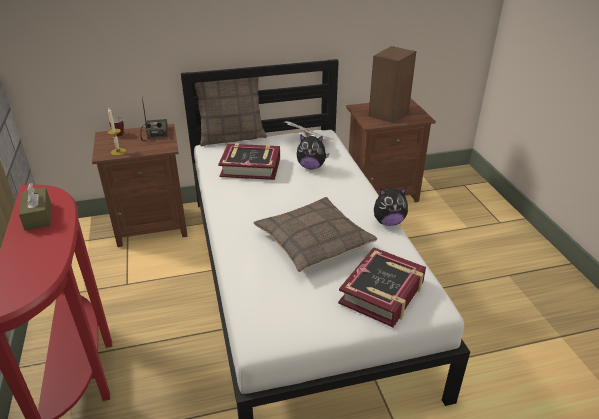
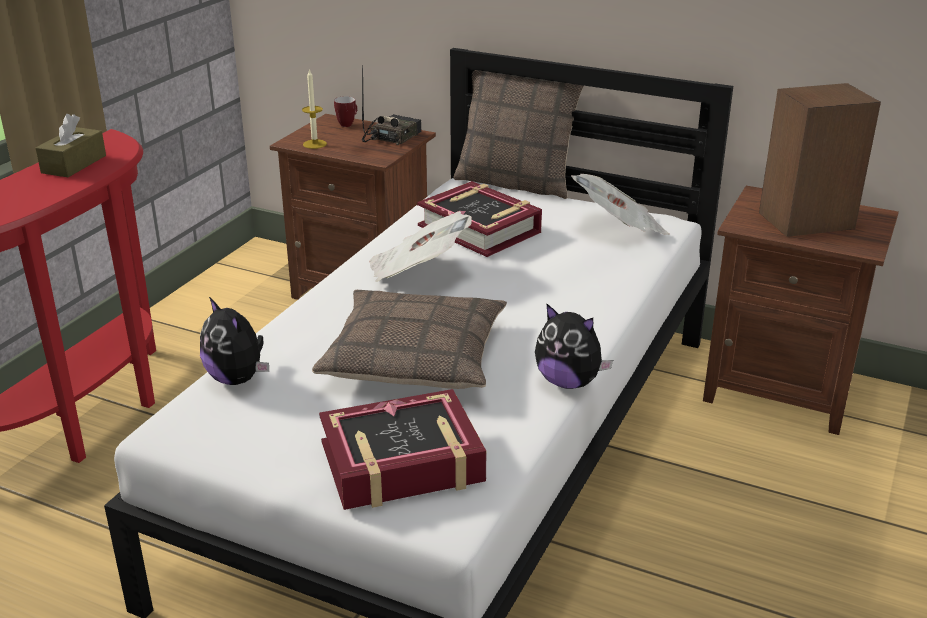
camera: 40 degrees right, 5 degrees down
plush toy [297,134,329,169] -> plush toy moved to [200,297,269,385]
none -> newspaper [369,211,472,282]

